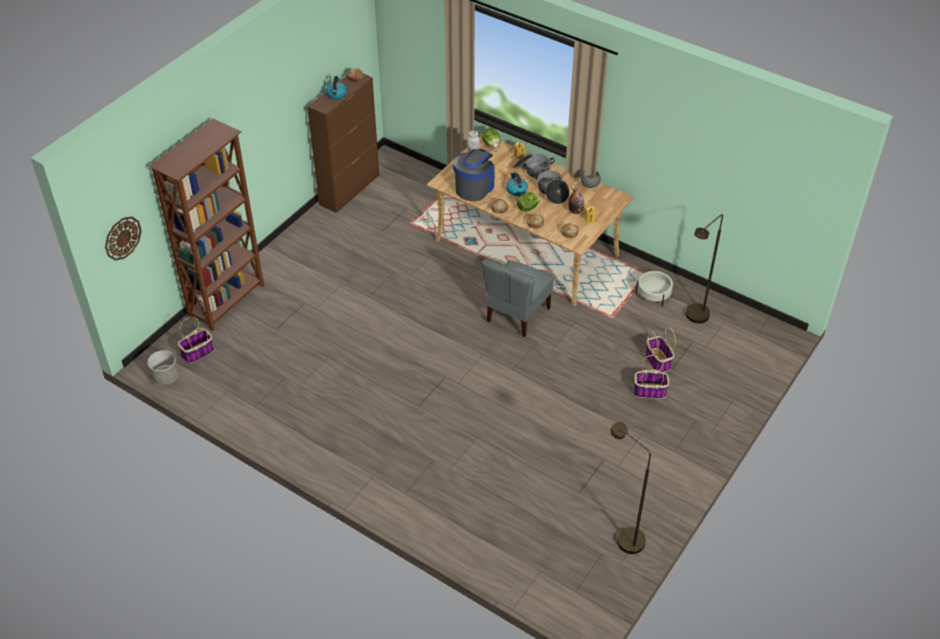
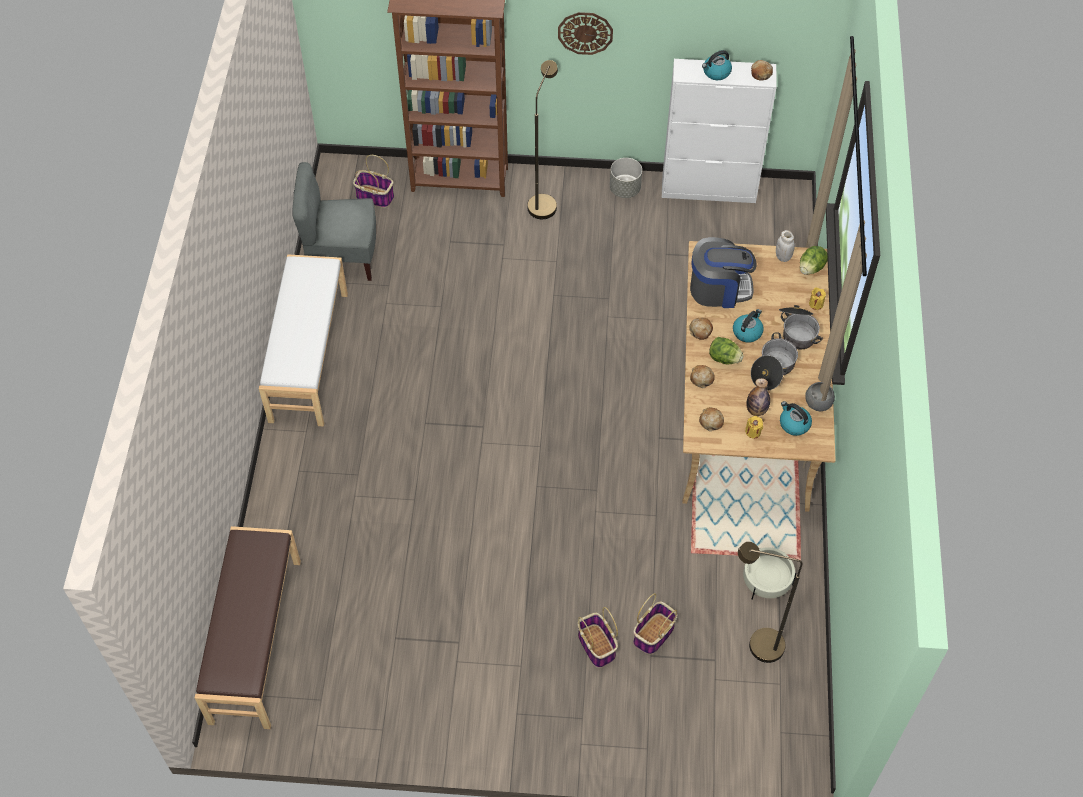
camera: 60 degrees right, 10 degrees up
wall clock [105,217,142,261] -> wall clock moved to [558,12,613,55]
grey planter [148,350,179,385] -> grey planter moved to [610,158,642,198]
brown cabinet [307,74,379,213] -> white cabinet [662,59,777,203]
grey chair [482,259,554,337] -> grey chair moved to [293,162,376,281]
brown floor lamp [610,422,651,554] -> brown floor lamp moved to [527,60,558,219]
none -> brown bench [195,526,301,729]
none -> white bench [259,254,348,427]
none -> kettle [780,401,812,436]

